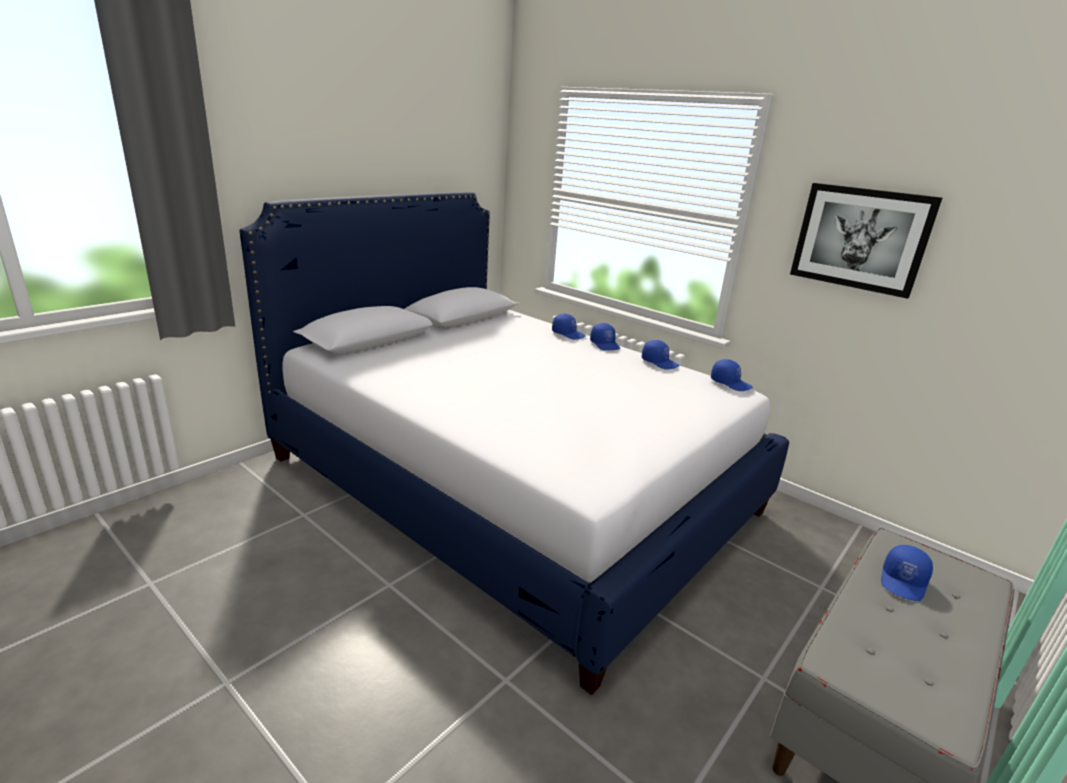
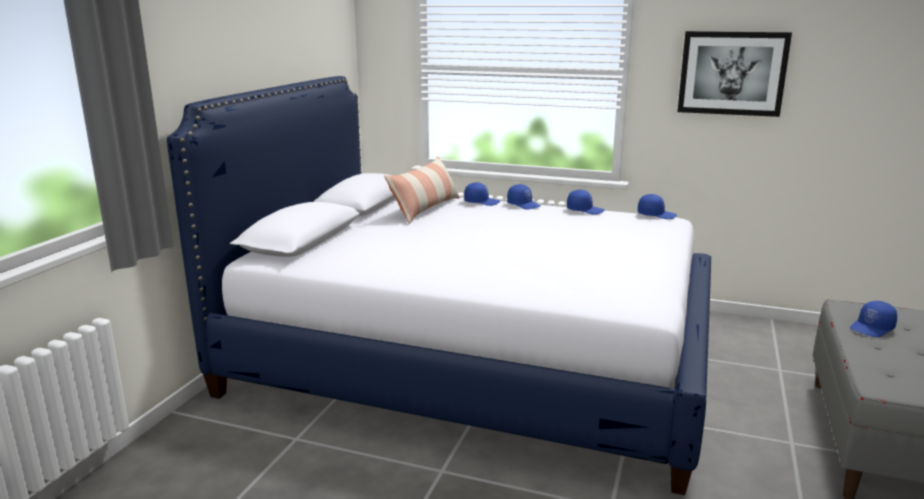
camera: 20 degrees left, 5 degrees down
blue cap [881,545,933,601] -> blue cap turned 45 degrees clockwise [850,301,897,337]
none -> pillow [384,156,460,224]

